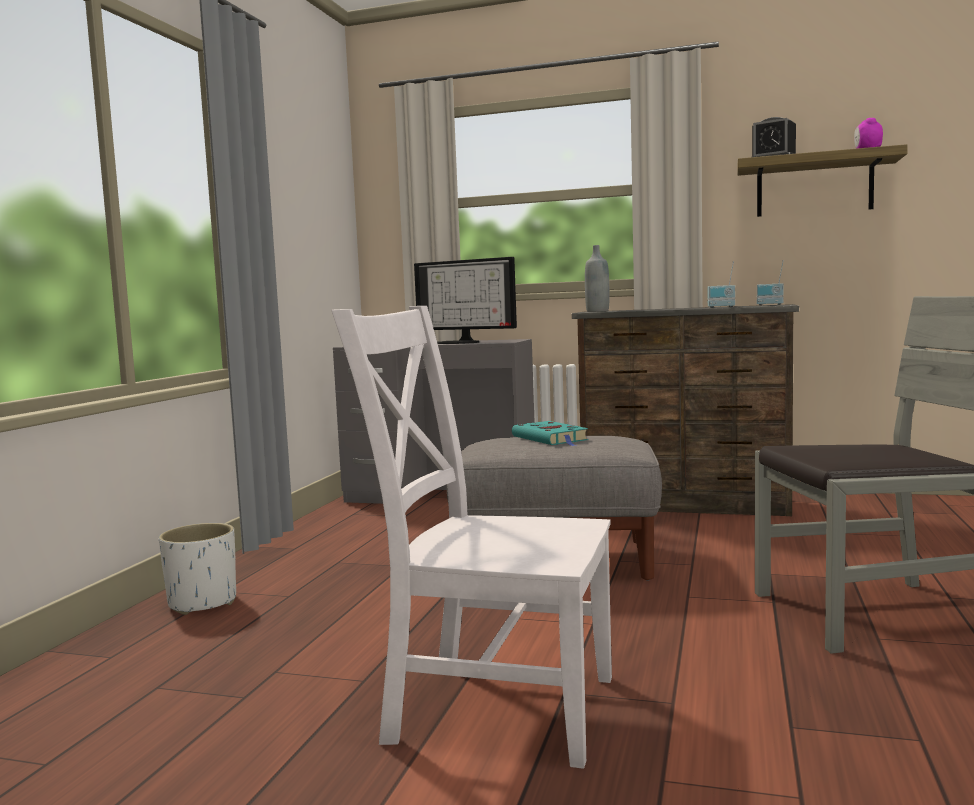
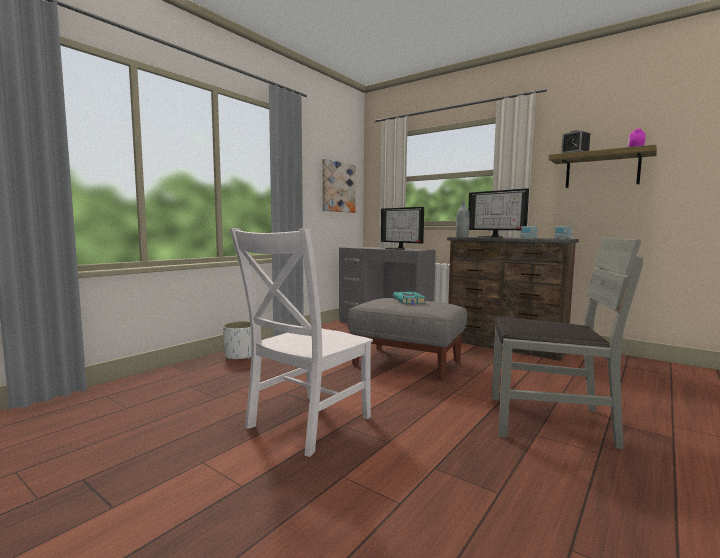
camera: 20 degrees right, 0 degrees up
white chair [331,306,612,769] -> white chair turned 90 degrees counterclockwise [229,228,373,457]
none -> picture [322,159,356,213]
none -> monitor [468,188,529,238]

